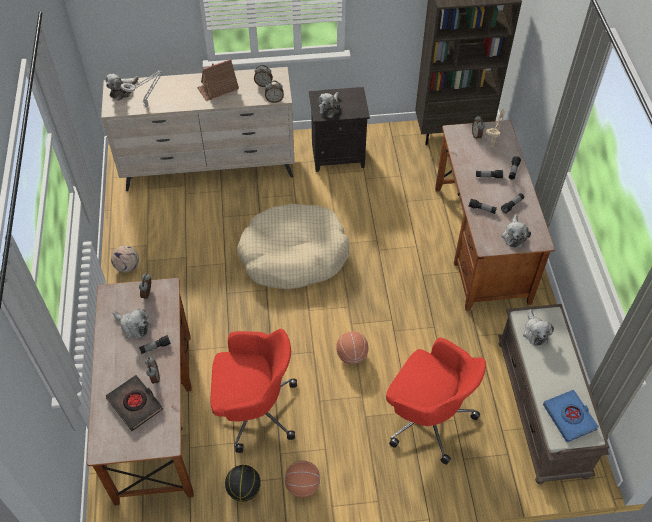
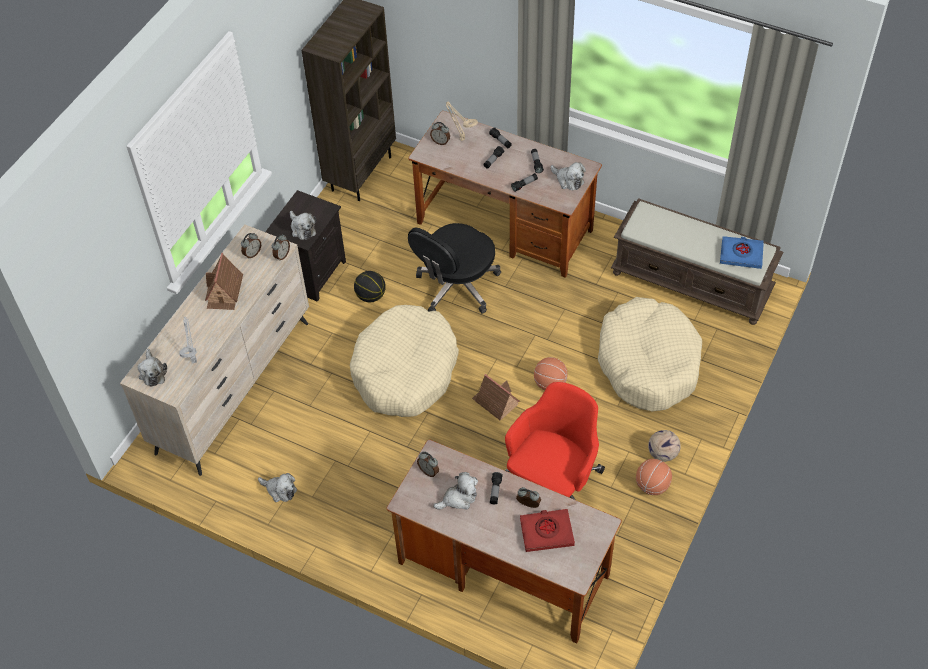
camera: 55 degrees left, 0 degrees up
black book [106,375,163,431] -> red book [520,509,575,552]
football [111,246,139,273] -> football moved to [648,430,681,462]
basketball [225,465,261,502] -> basketball moved to [354,271,386,302]
red office chair [386,337,486,465] -> beige dog bed [598,297,702,411]
plush toy [523,309,554,346] -> plush toy moved to [258,473,297,502]
none -> black office chair [408,223,501,314]
none -> toy house [472,374,520,421]

